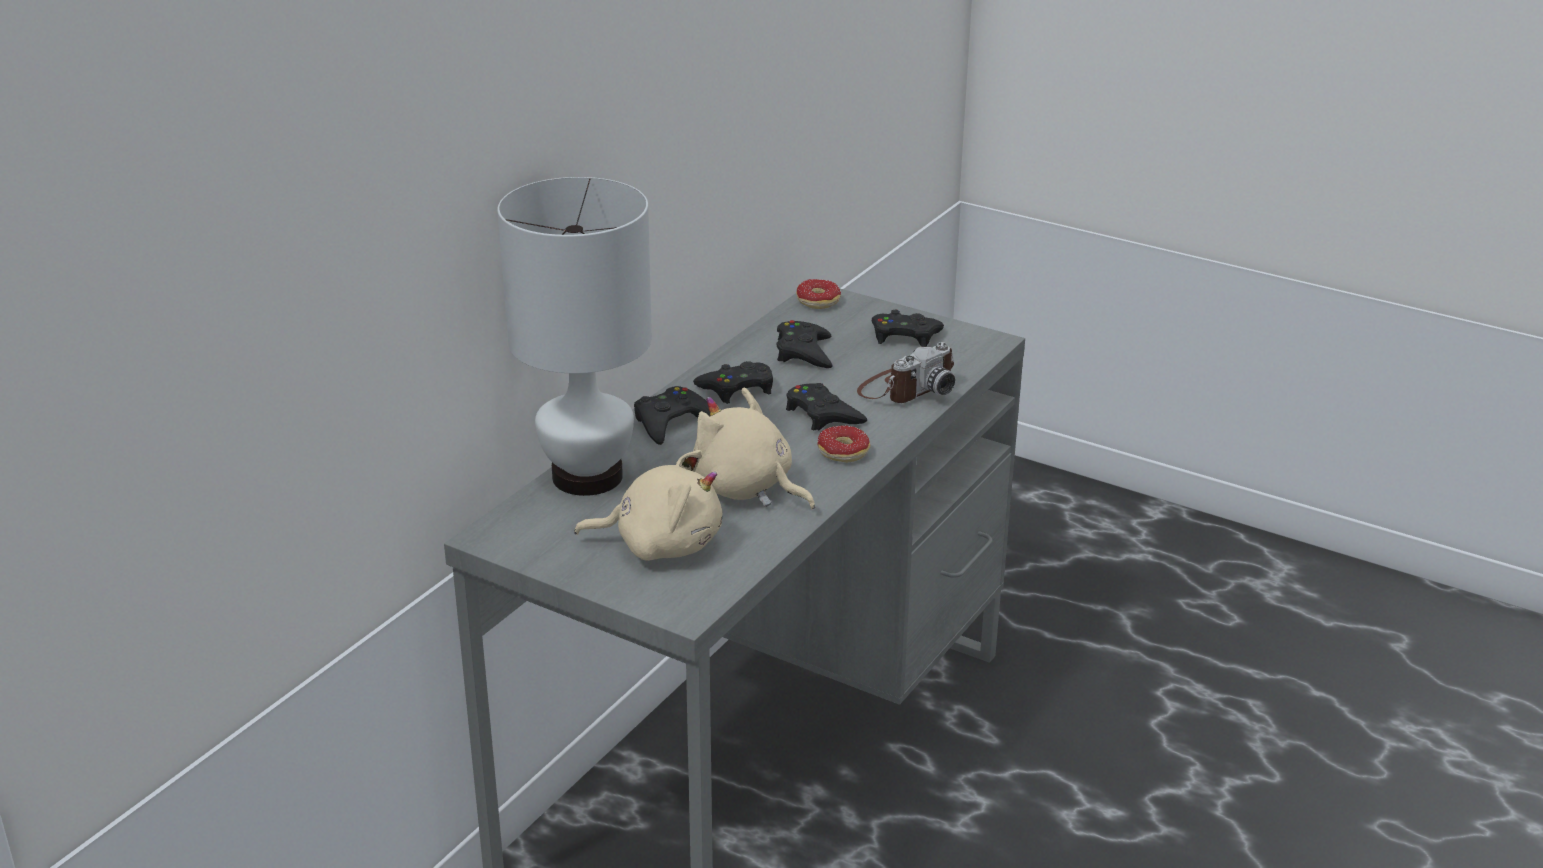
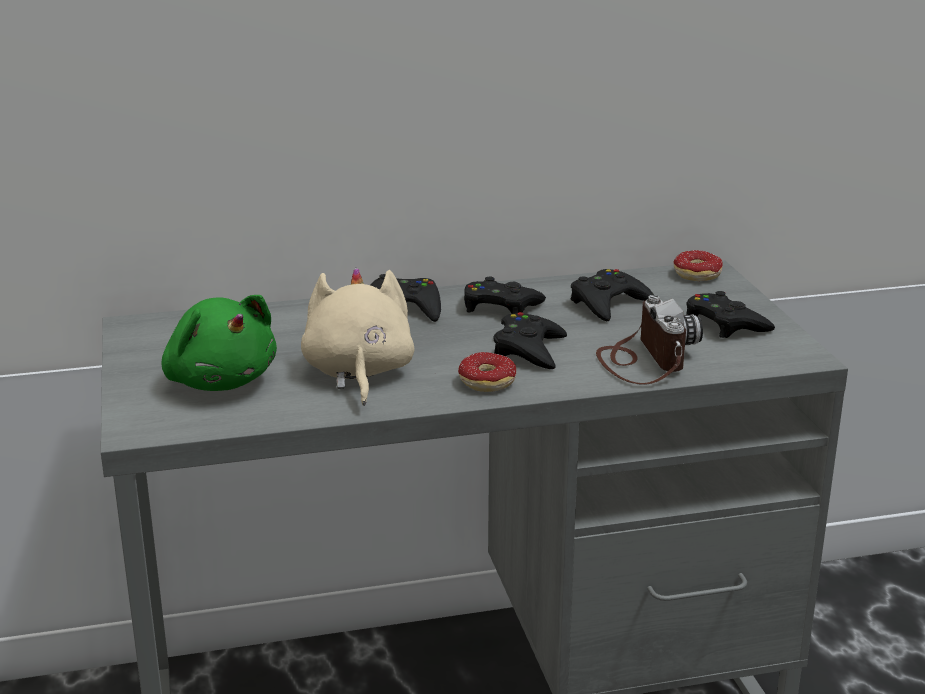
camera: 45 degrees right, 5 degrees down
white table lamp [497,177,652,496] -> none
beige plush toy [574,450,722,561] -> green plush toy [162,295,277,391]
camera [857,342,955,403] -> camera turned 105 degrees counterclockwise [596,295,703,385]

